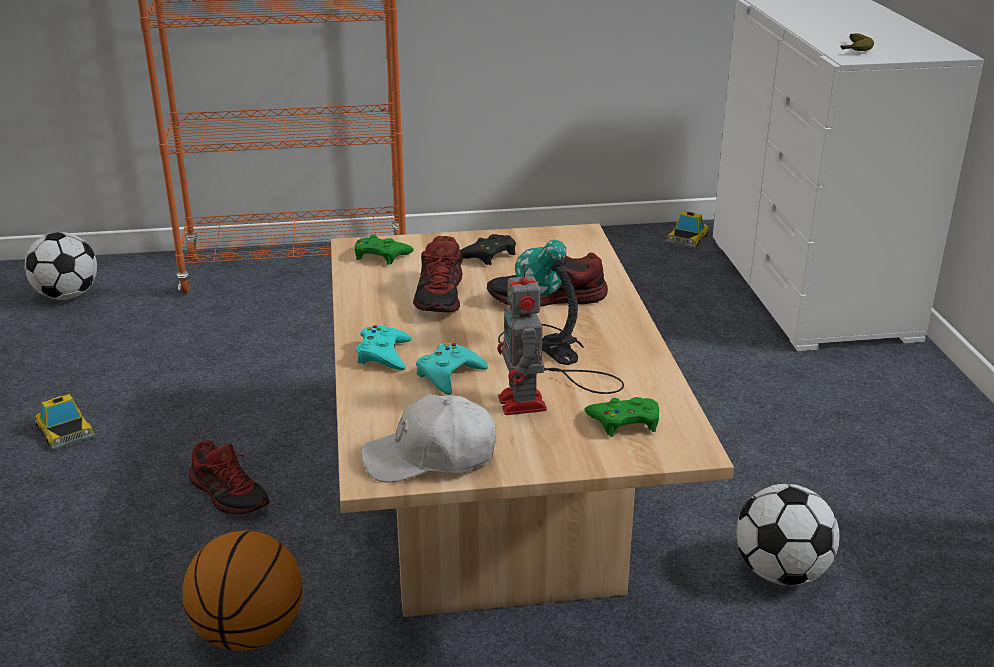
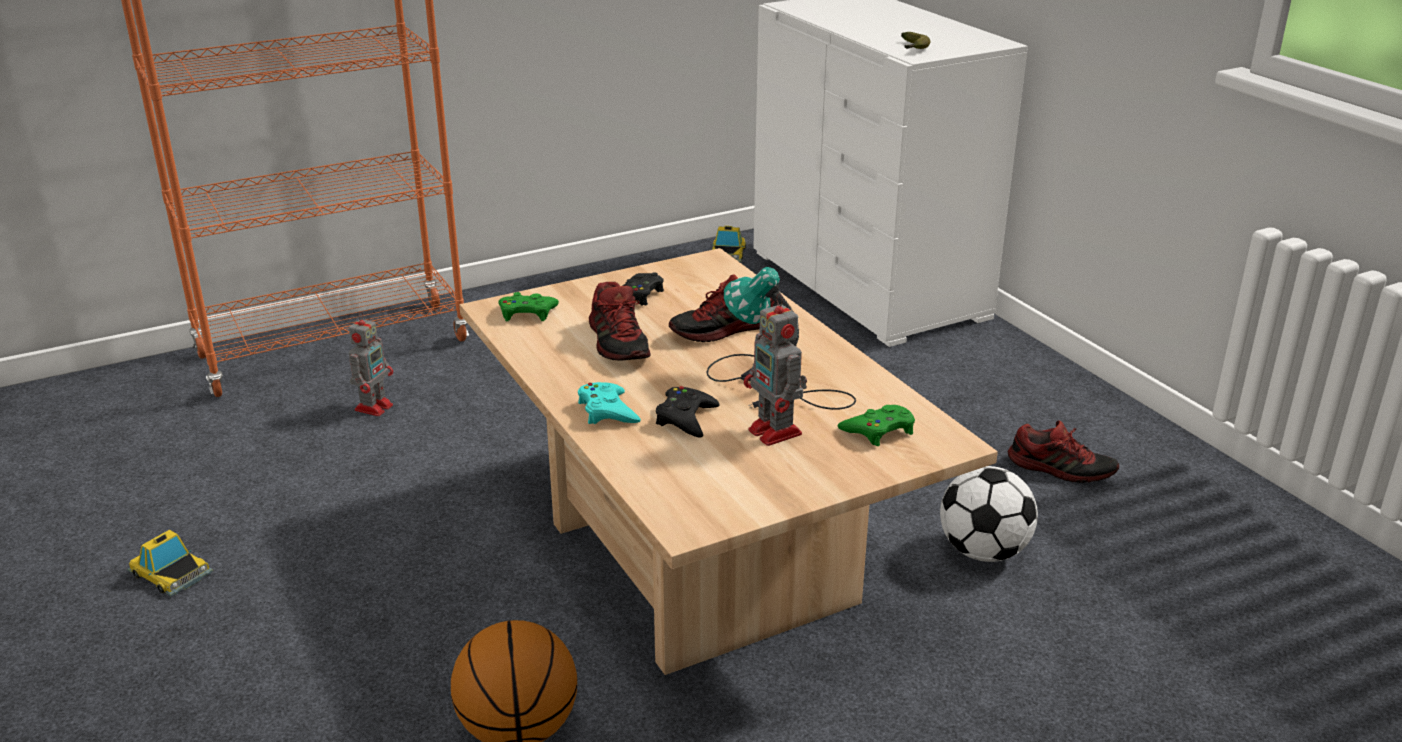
camera: 20 degrees left, 0 degrees up
football [25,232,97,300] -> none
shoe [189,441,270,514] -> shoe moved to [1008,420,1119,483]
white cap [361,394,496,483] -> none
turquoise game controller [416,343,488,395] -> black game controller [656,386,720,438]
none -> toy robot [349,312,393,416]

